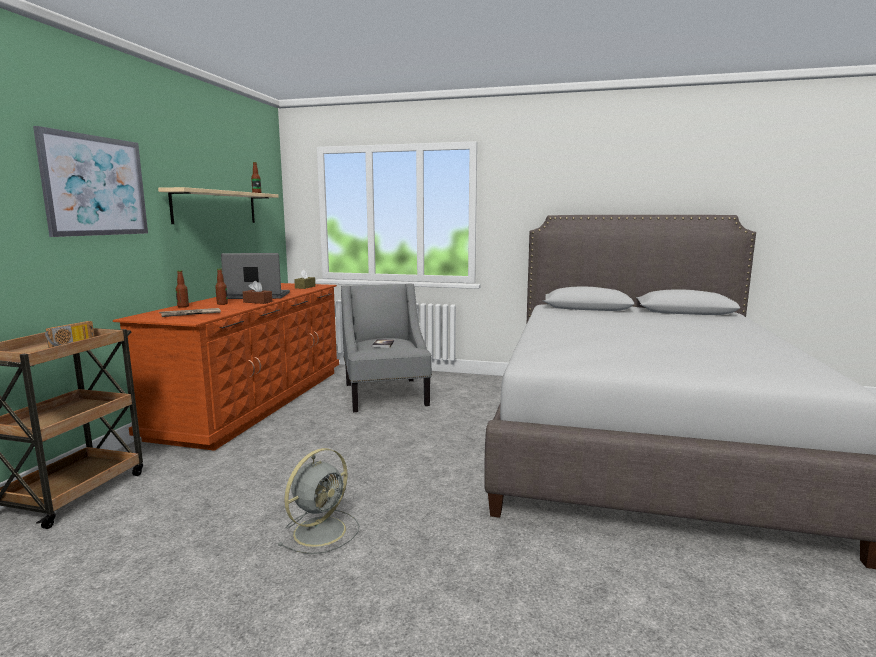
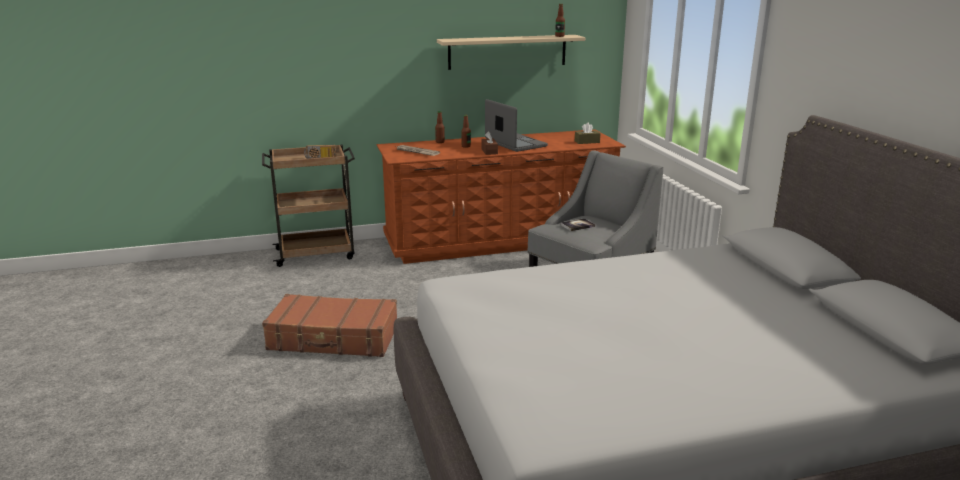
camera: 60 degrees right, 10 degrees up
picture [33,126,148,237] -> none
grey fan [277,448,359,554] -> brown suitcase [262,294,397,357]

